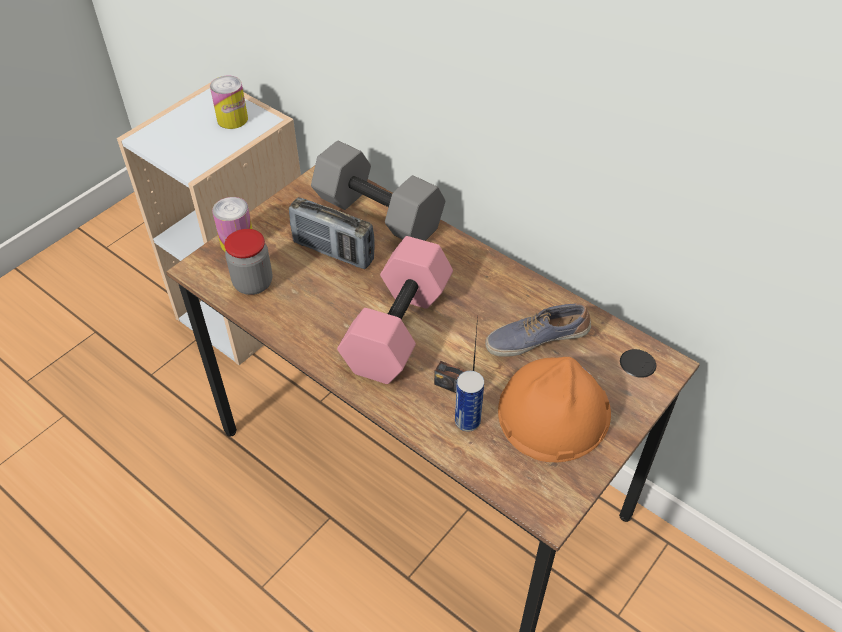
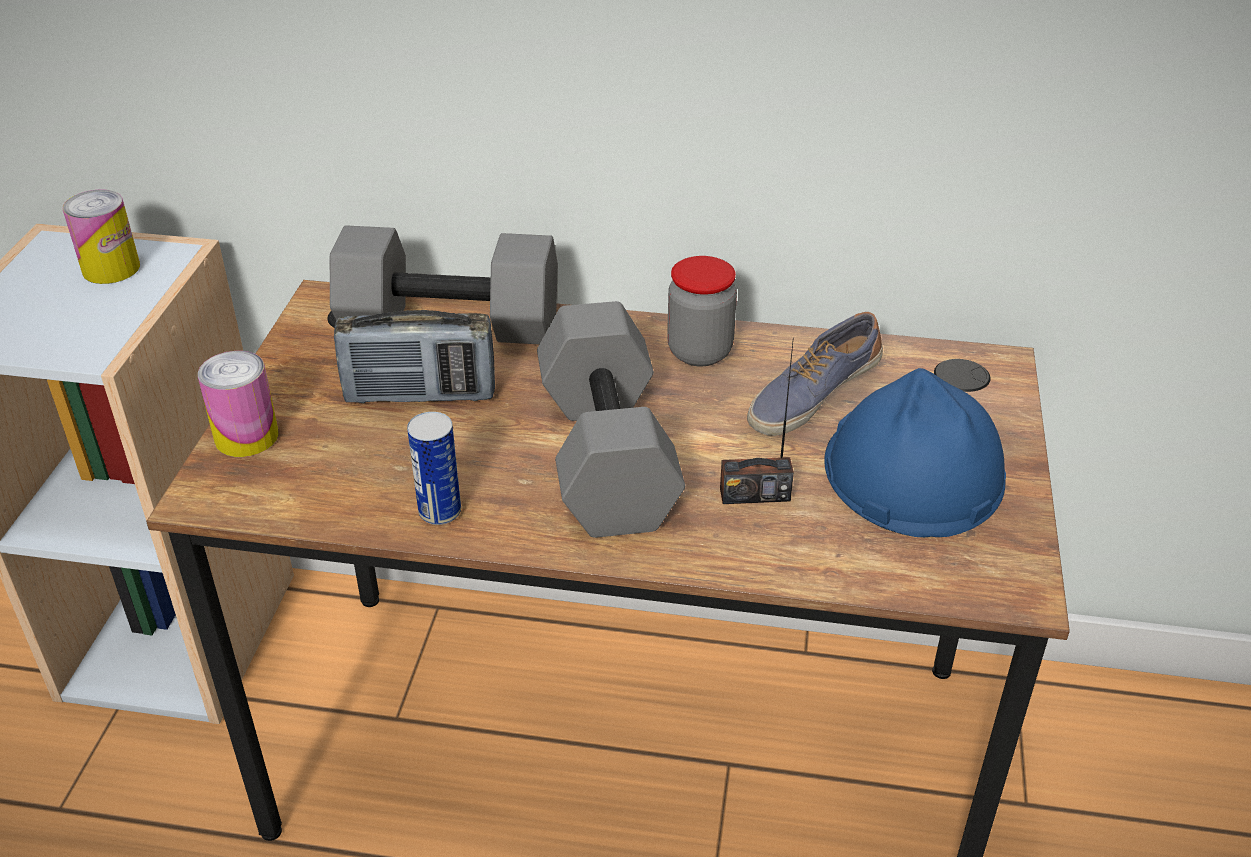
camera: 30 degrees left, 10 degrees down
jar [224,229,272,295] -> jar moved to [667,256,737,366]
pink dumbbell [337,236,453,384] -> grey dumbbell [537,301,685,538]
can [455,371,484,432] -> can moved to [407,412,461,525]
orange hard hat [498,357,611,462] -> blue hard hat [824,368,1006,537]

